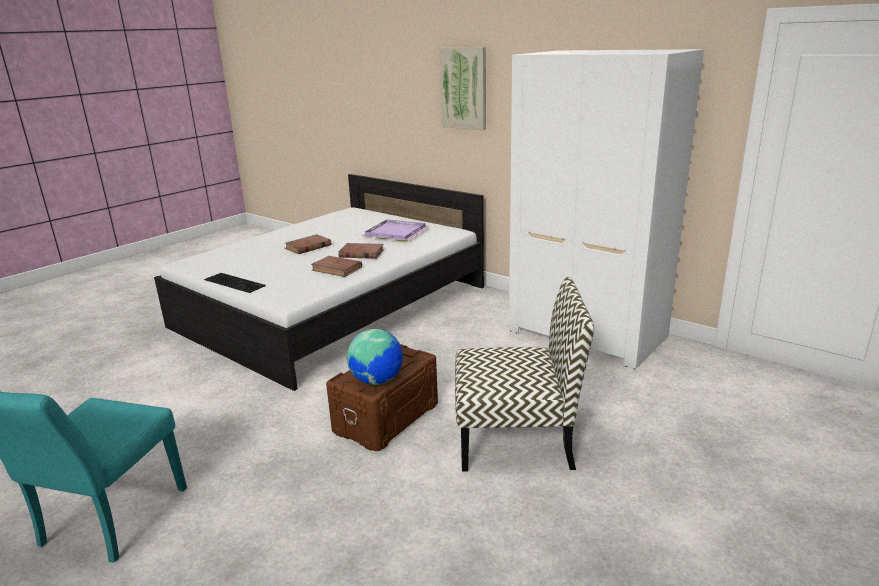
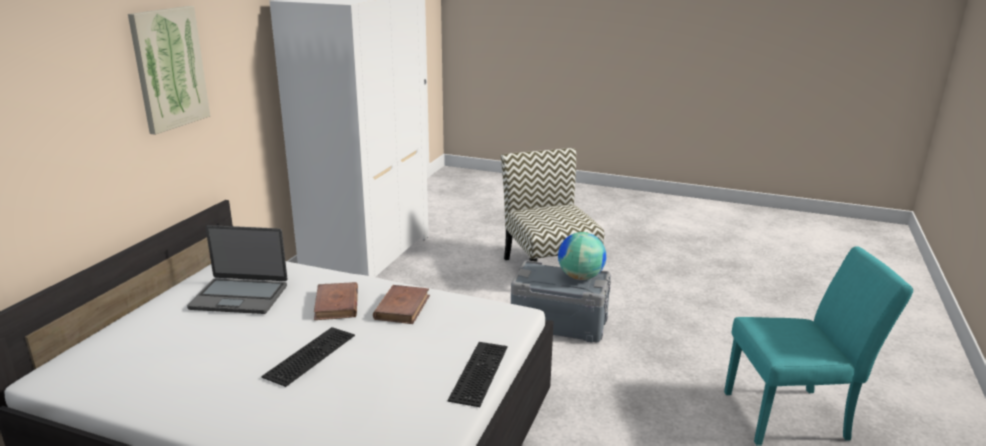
camera: 110 degrees left, 0 degrees up
brown book [285,234,331,254] -> keyboard [261,327,355,387]
brown storage box [326,344,438,451] -> grey storage box [511,260,611,343]
purple tray [361,220,429,242] -> laptop [187,225,287,314]

